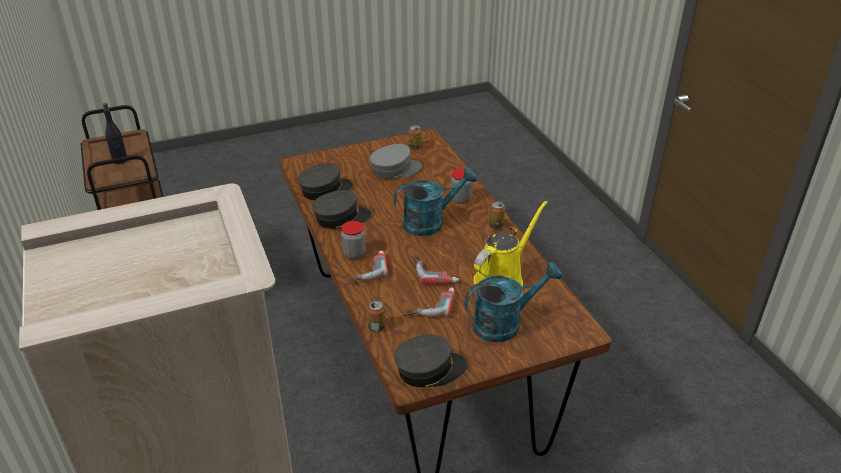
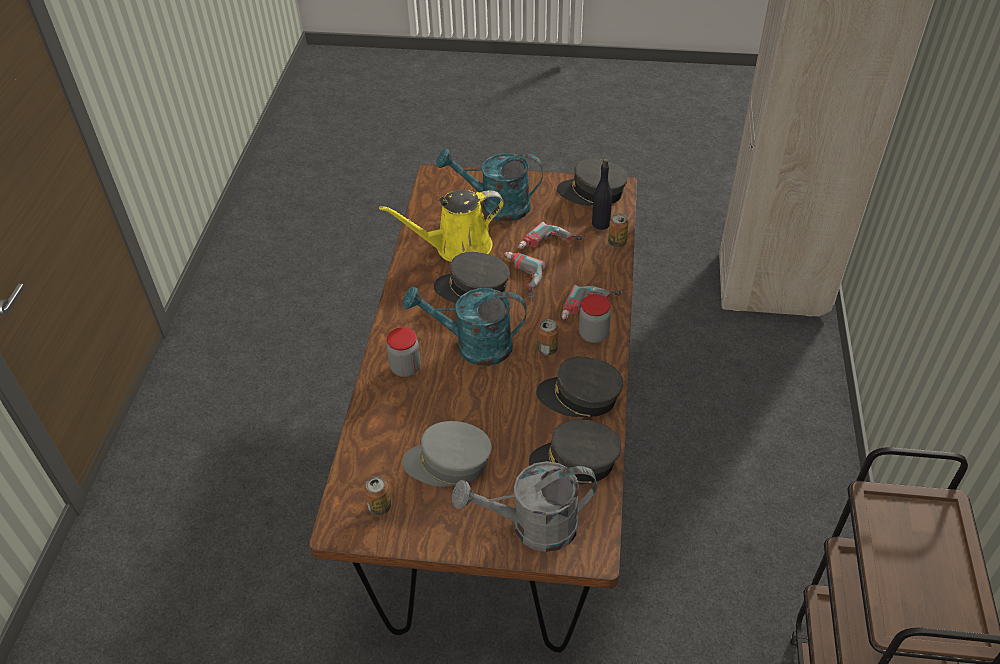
camera: 150 degrees left, 10 degrees up
black bottle [103,103,127,164] -> black bottle moved to [592,159,612,230]
can [489,201,505,229] -> can moved to [537,319,559,355]
none -> grey cap [434,252,510,303]
none -> grey watering can [452,461,597,552]

